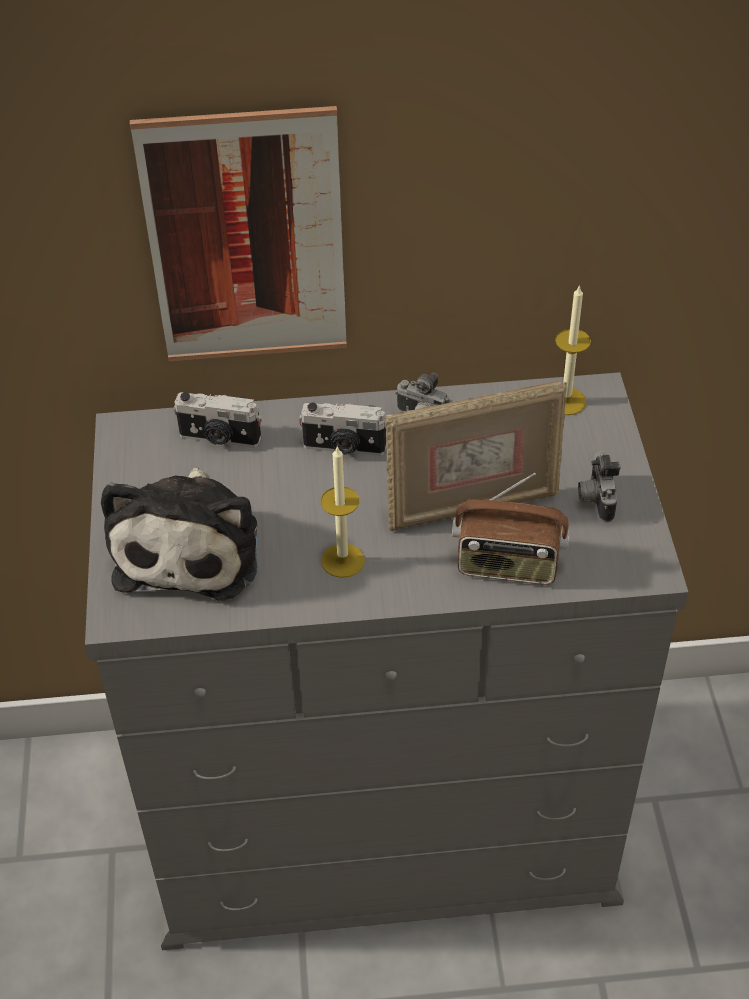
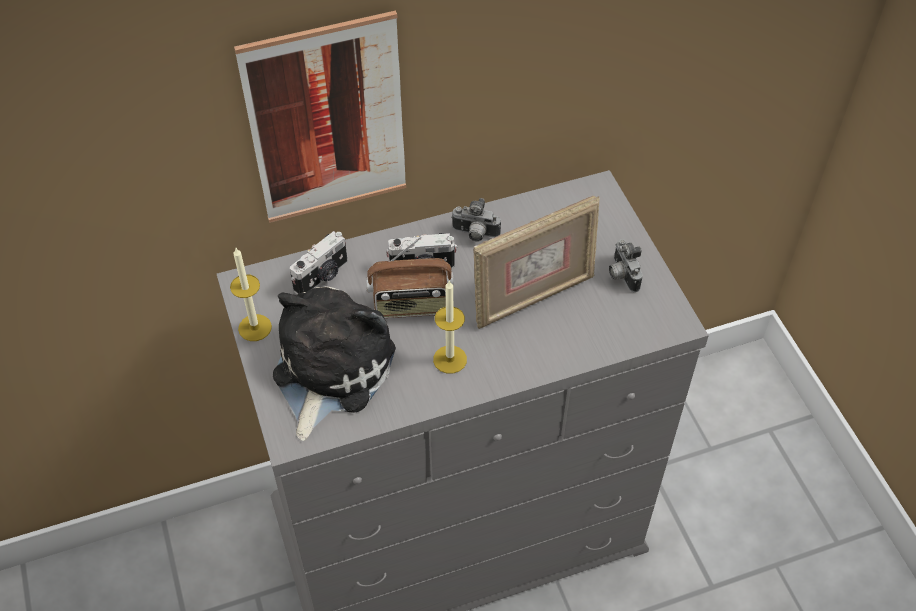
camera: 15 degrees left, 5 degrees up
plush toy [101,468,257,601] -> plush toy turned 150 degrees counterclockwise [273,286,396,441]
camera [174,392,261,448] -> camera turned 45 degrees counterclockwise [290,231,347,294]
radio [452,473,570,584] -> radio moved to [366,236,454,318]
candle [555,285,591,415] -> candle moved to [230,248,272,341]

